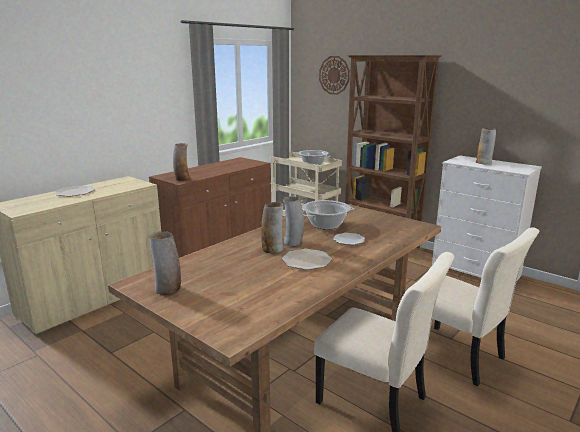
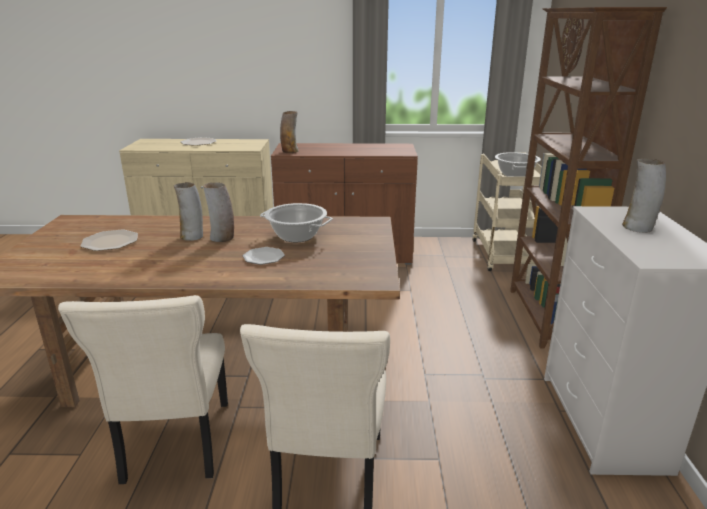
camera: 50 degrees right, 5 degrees up
vase [149,231,181,295] -> none
plate [282,249,332,270] -> plate moved to [81,230,138,251]

